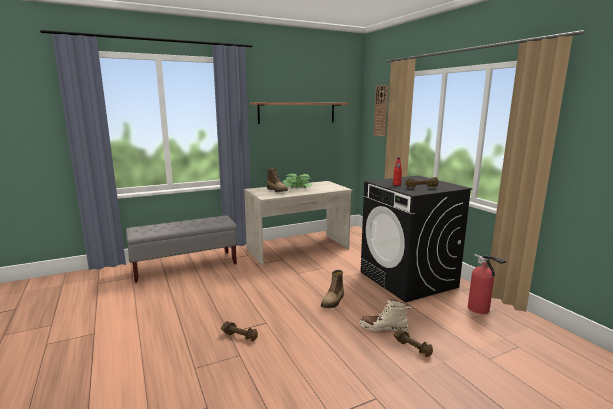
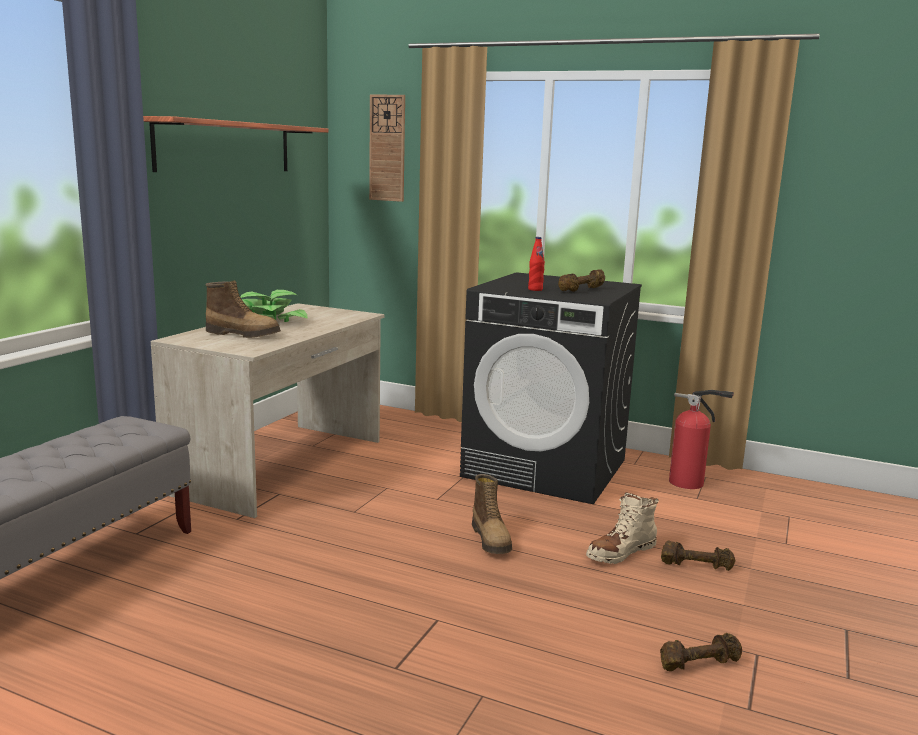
camera: 40 degrees left, 0 degrees up
brown dumbbell [221,321,258,341] -> brown dumbbell moved to [660,633,742,671]

